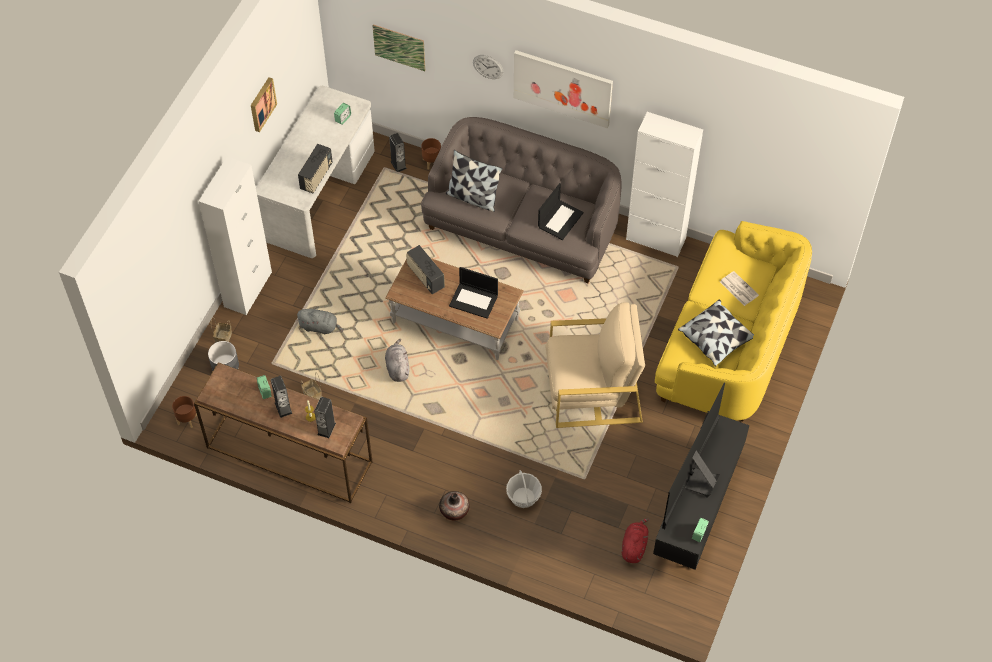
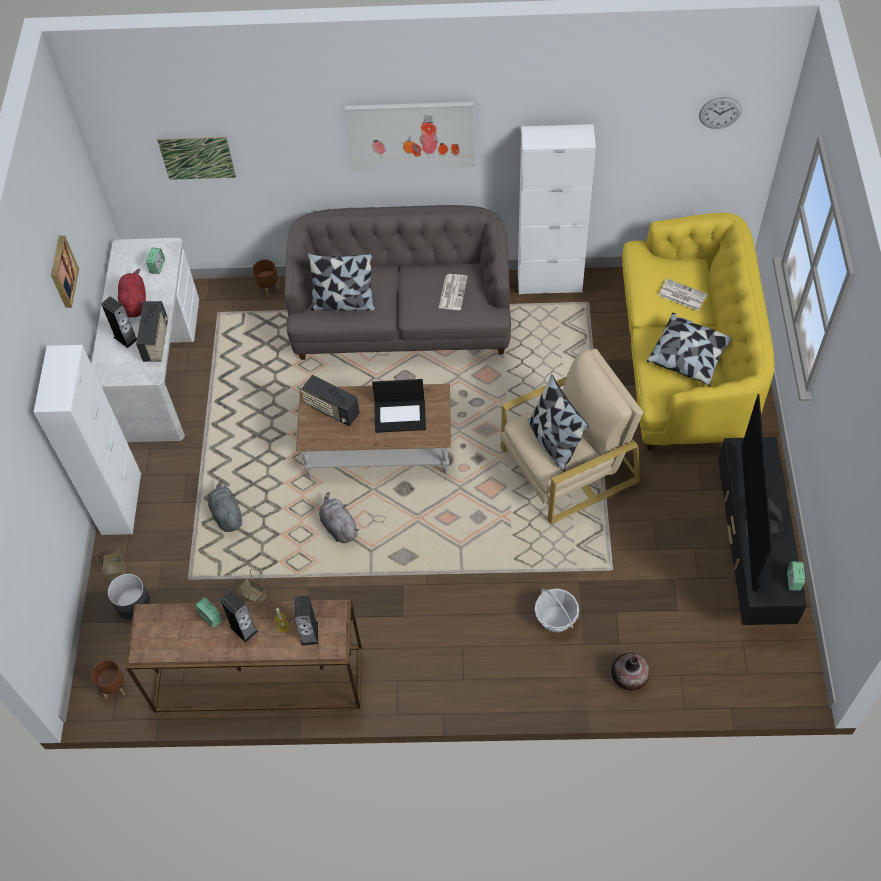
camera: 20 degrees left, 0 degrees up
grey plush toy [297,309,343,334] -> grey plush toy turned 105 degrees counterclockwise [208,480,242,532]
speaker [389,133,407,172] -> speaker moved to [101,297,137,348]
vase [439,491,470,520] -> vase moved to [611,653,650,691]
wall clock [473,55,504,79] -> wall clock moved to [699,97,741,129]
laptop [538,183,584,240] -> newspaper [439,274,468,310]
red plush toy [622,518,649,563] -> red plush toy moved to [118,269,146,317]
none -> pillow [528,375,589,471]

